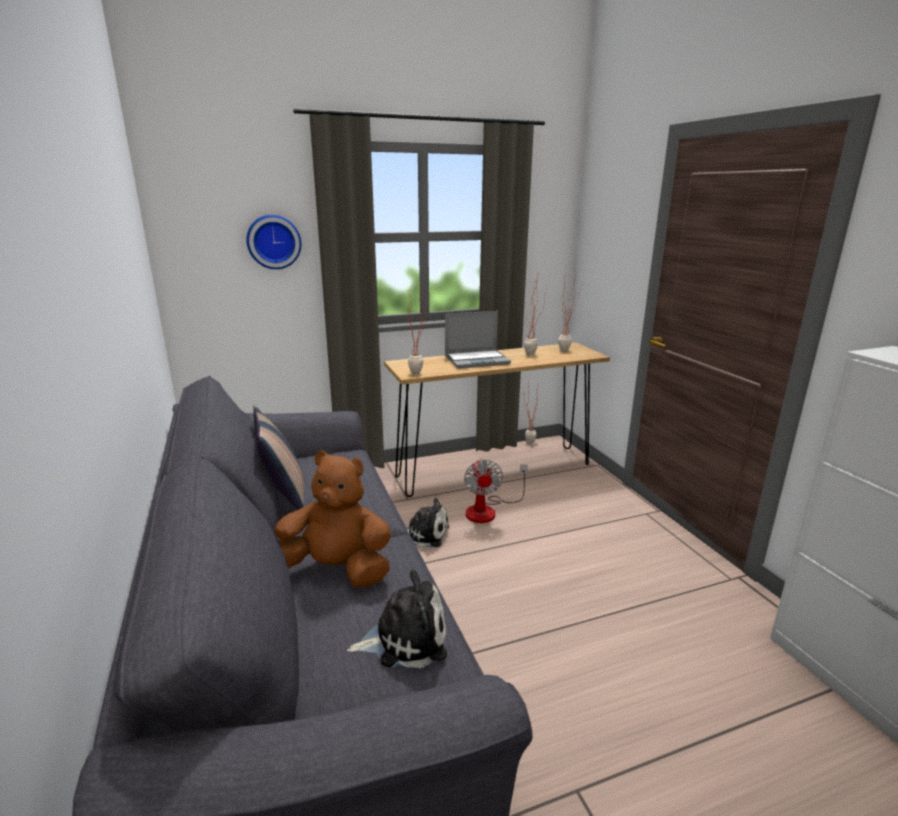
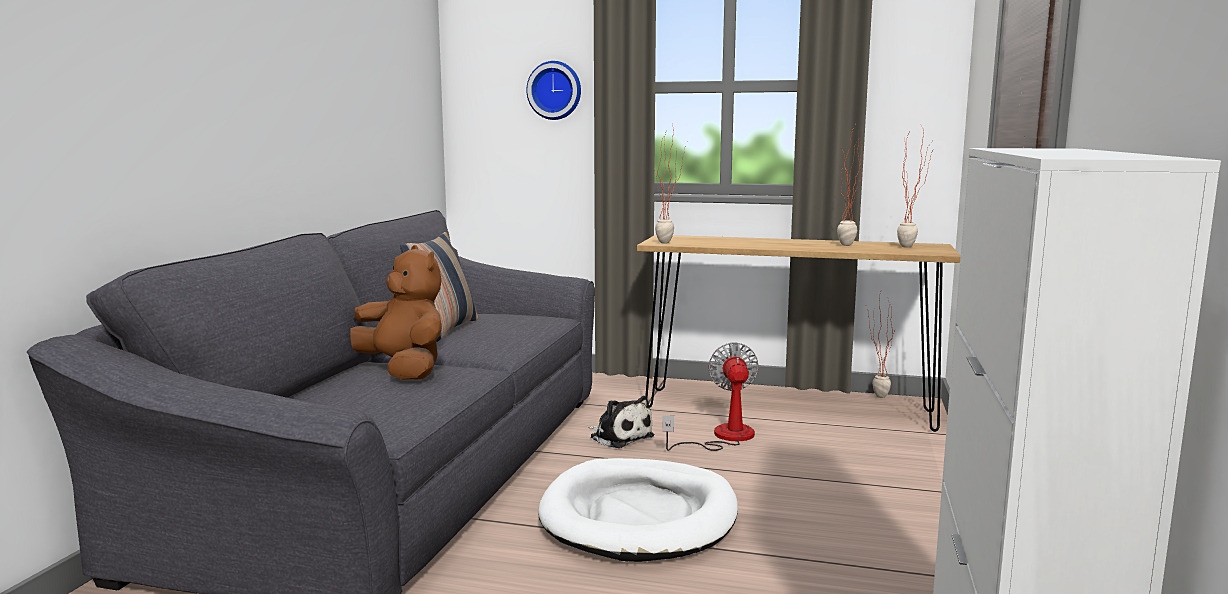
camera: 35 degrees right, 10 degrees down
plush toy [347,570,447,669] -> none
laptop [445,311,511,369] -> none
fan [464,459,528,523] -> fan turned 150 degrees clockwise [662,342,759,451]
none -> white dog bed [538,458,738,562]

